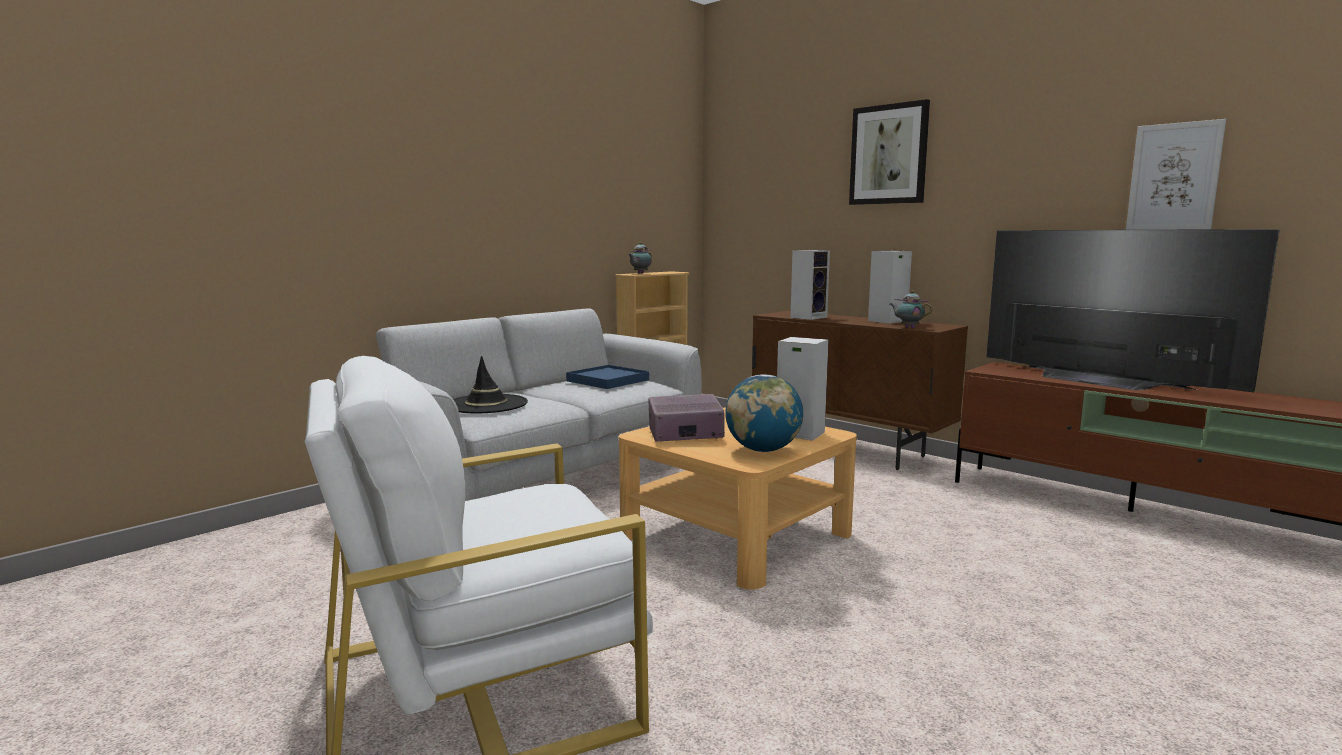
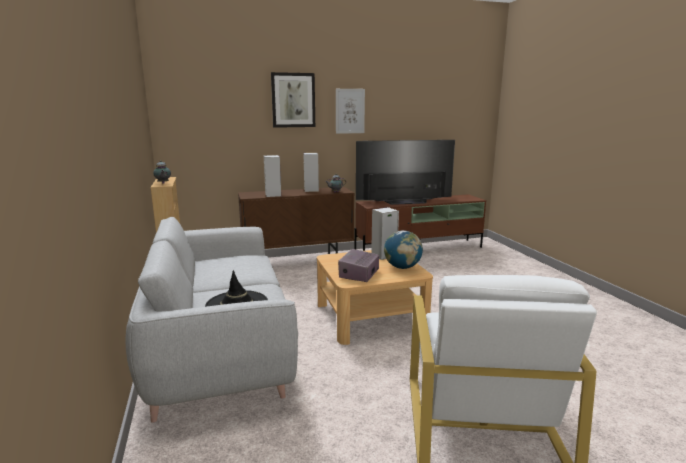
camera: 60 degrees left, 5 degrees up
blue tray [566,365,649,389] -> none
picture [1126,119,1226,230] -> picture moved to [336,89,365,134]

